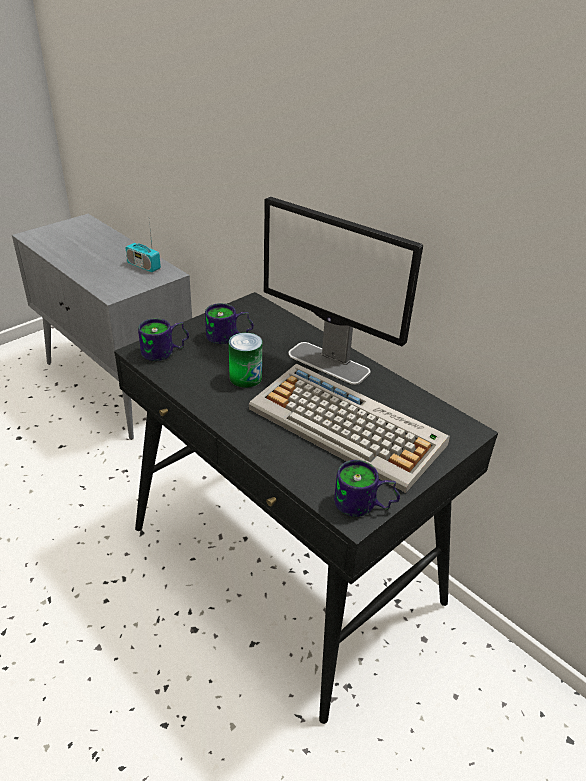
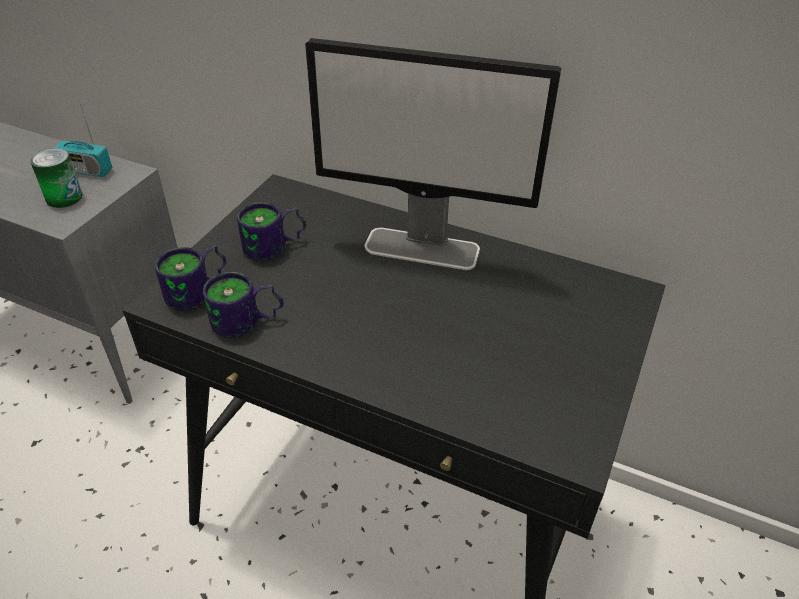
camera: 20 degrees left, 5 degrees up
can [229,333,262,388] -> can moved to [30,148,83,208]
keyboard [249,364,450,493] -> none
mug [334,460,400,517] -> mug moved to [203,272,284,338]

